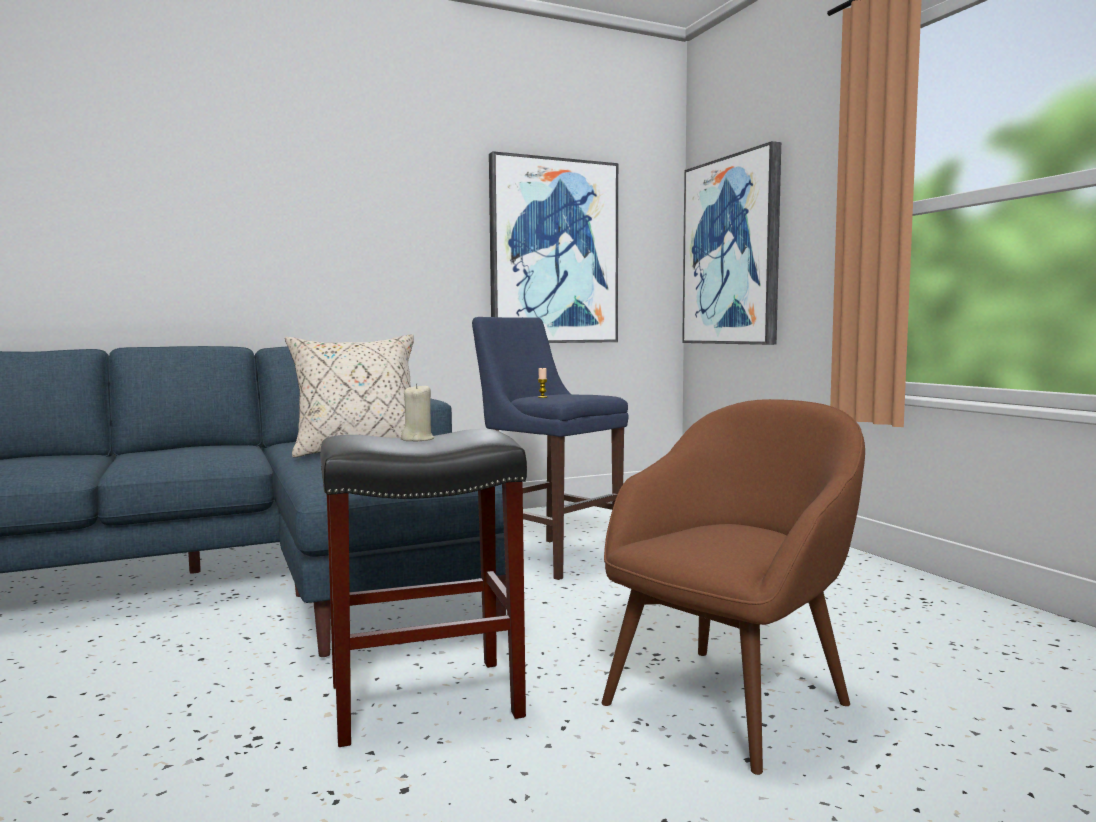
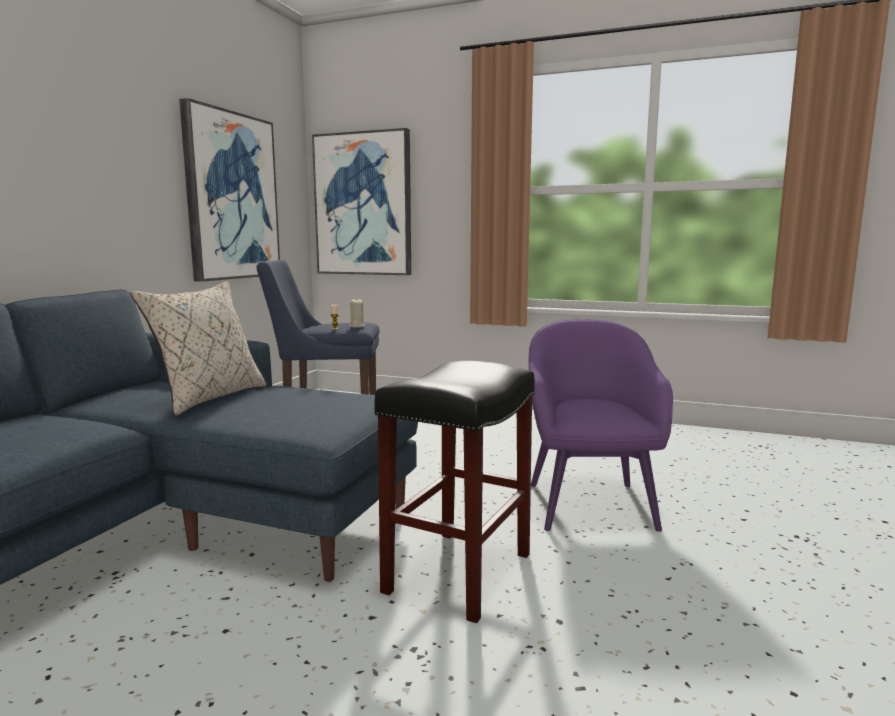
camera: 45 degrees left, 5 degrees up
beige candle [401,383,435,441] -> beige candle moved to [349,298,365,328]
brown armchair [602,399,865,775] -> purple armchair [529,319,673,532]

